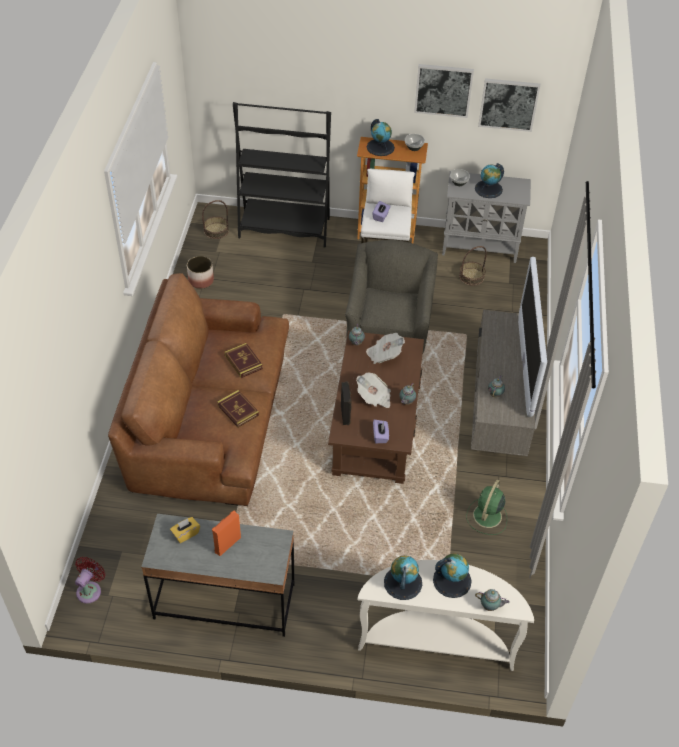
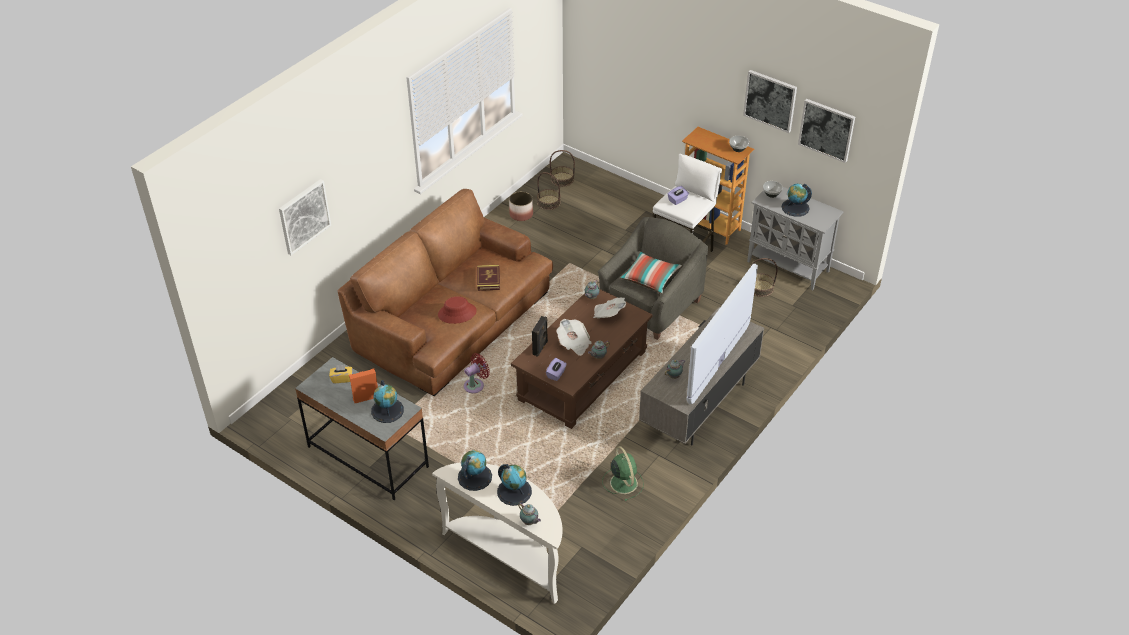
camera: 30 degrees right, 5 degrees down
red fan [75,557,105,604] -> red fan moved to [464,353,490,393]
book [217,390,259,428] -> red hat [438,296,477,324]
black bookcase [233,102,331,247] -> none
globe [367,119,395,156] -> globe moved to [371,380,404,423]
green fan [466,480,507,535] -> green fan turned 105 degrees clockwise [602,446,644,501]
none -> picture [279,179,331,255]
none -> basket [537,172,561,210]
none -> pillow [620,251,682,293]

